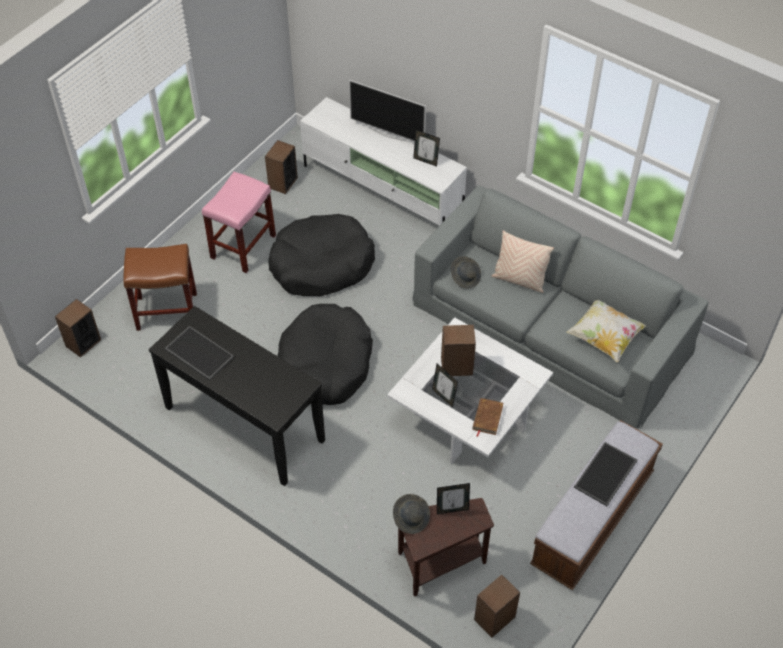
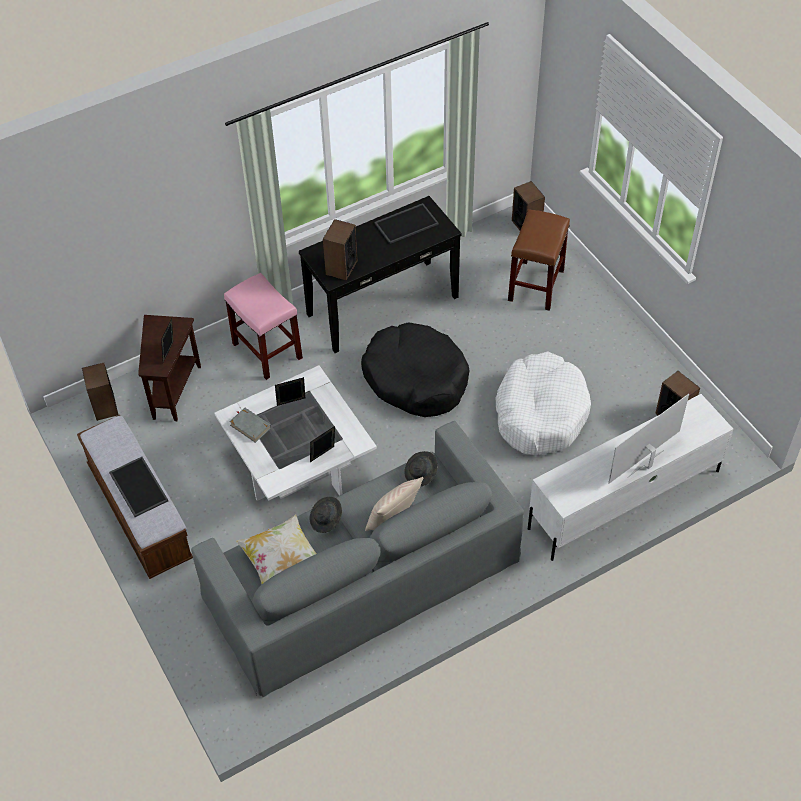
camera: 115 degrees right, 0 degrees up
pink stool [202,172,276,273] -> pink stool moved to [224,273,303,380]
black dog bed [268,214,375,296] -> white dog bed [496,352,591,456]
grey hat [393,494,430,534] -> grey hat moved to [309,497,342,533]
picture frame [413,130,440,167] -> picture frame moved to [310,426,335,462]
speaker [441,325,476,376] -> speaker moved to [323,219,358,281]
brown book [472,398,503,437] -> grey book [229,408,271,443]

